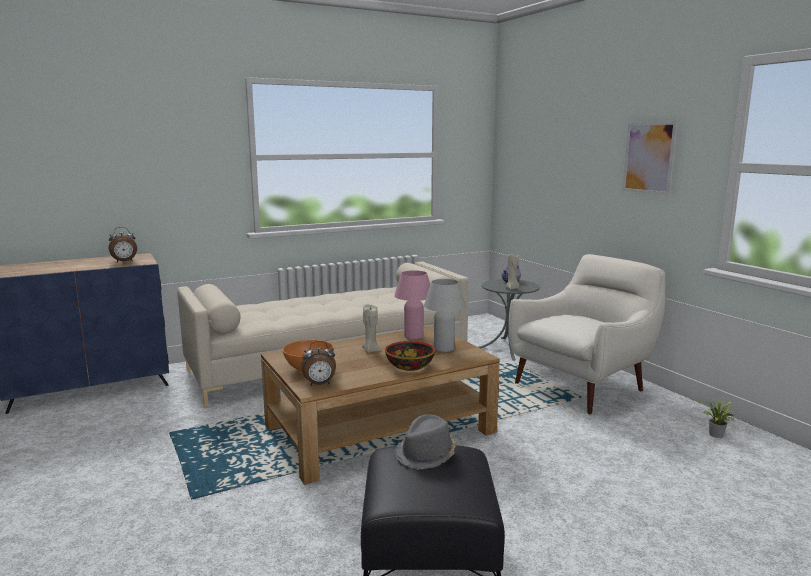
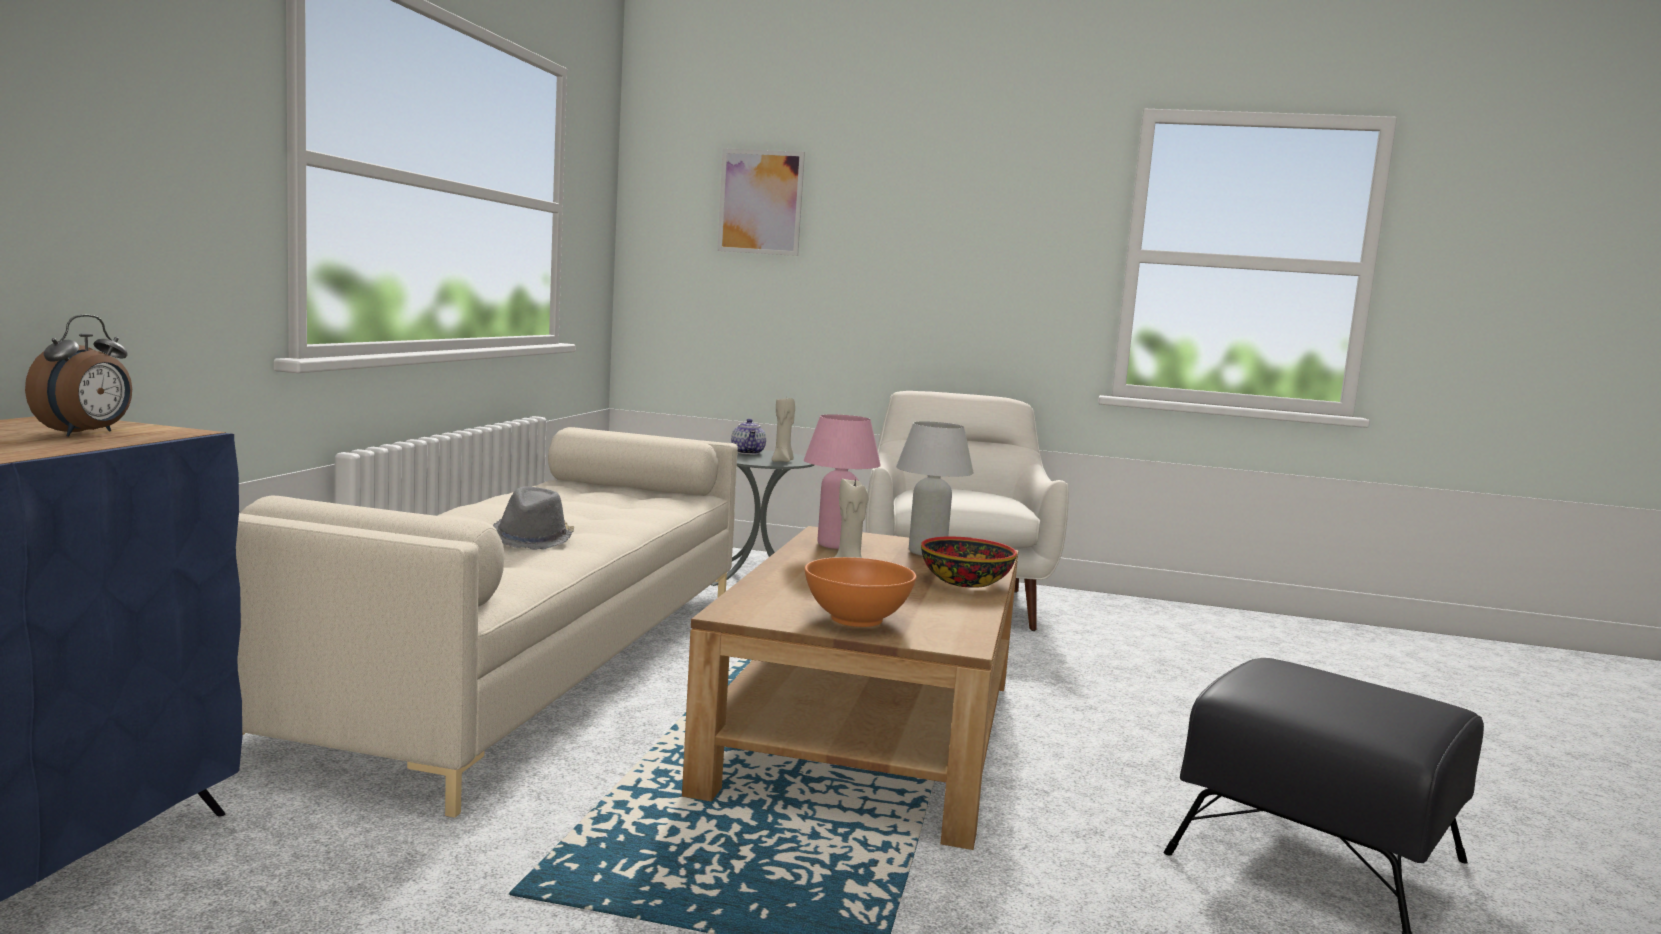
camera: 50 degrees left, 5 degrees down
alarm clock [301,341,336,386] -> none
grey hat [395,414,456,470] -> grey hat moved to [493,486,574,550]
picture [622,121,678,195] -> picture moved to [717,148,805,256]
potted plant [701,399,736,438] -> none

